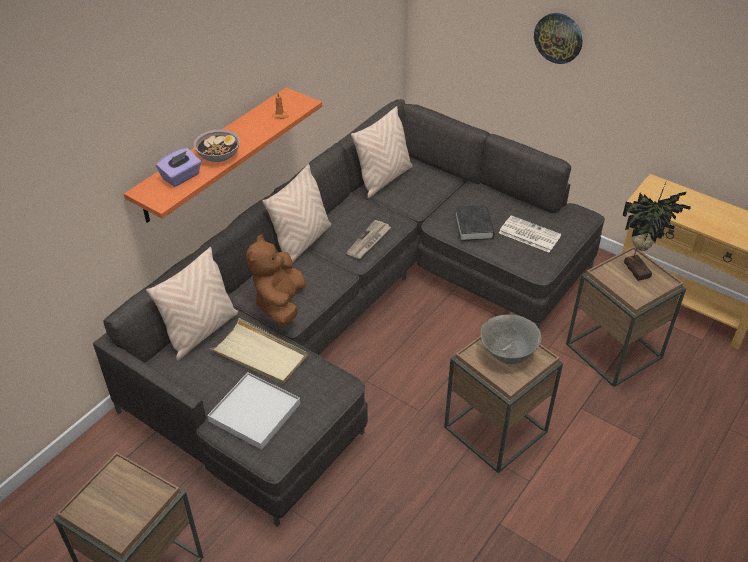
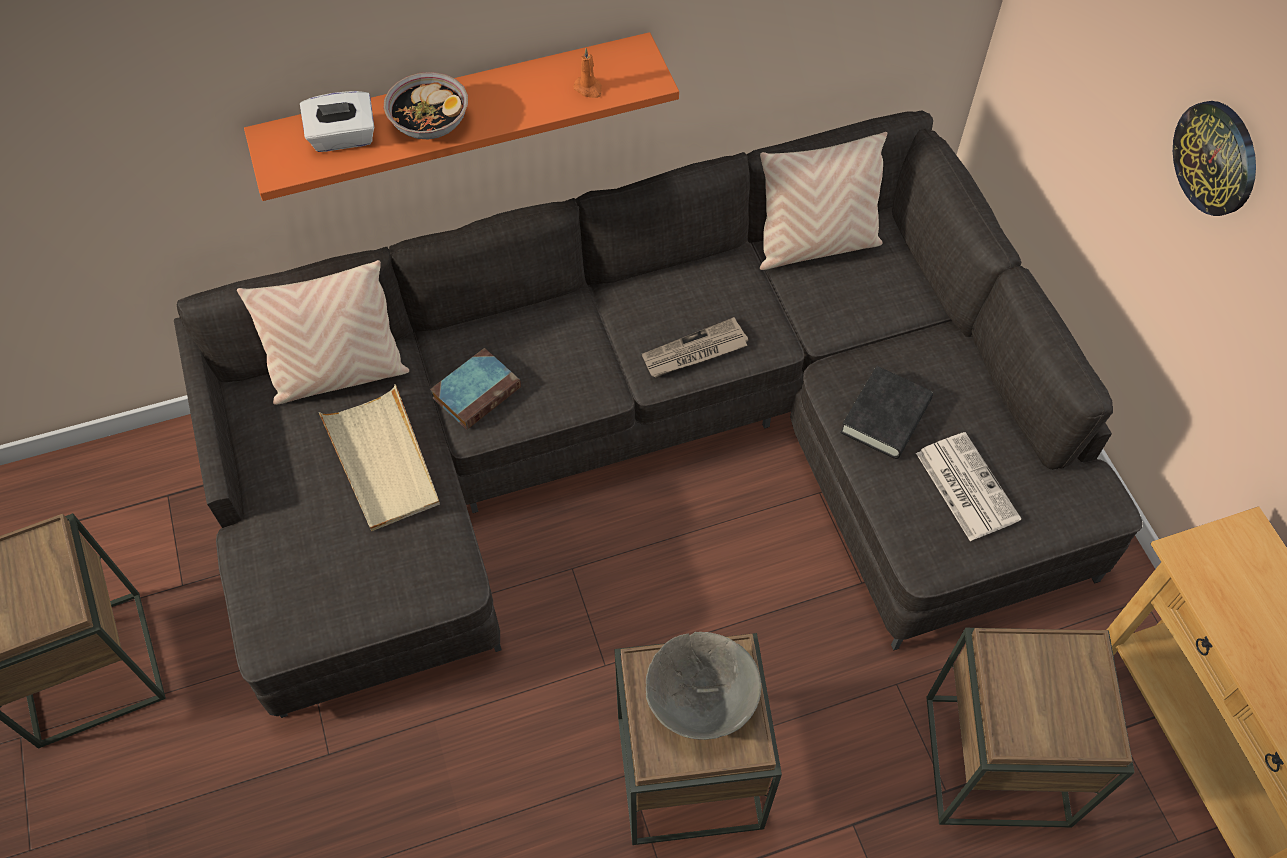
camera: 35 degrees right, 15 degrees up
purple tissue box [156,148,201,187] -> white tissue box [300,91,374,152]
white tray [207,372,300,450] -> none
brown plush toy [246,235,306,326] -> book [430,348,521,430]
beige pillow [262,164,331,263] -> none
potted plant [622,180,691,281] -> none

